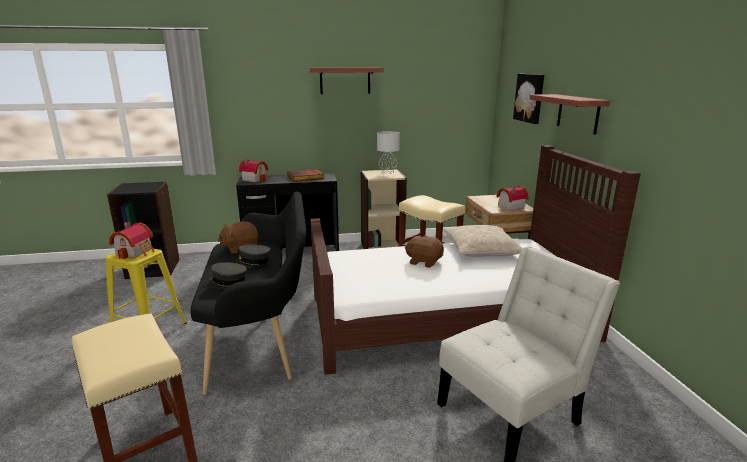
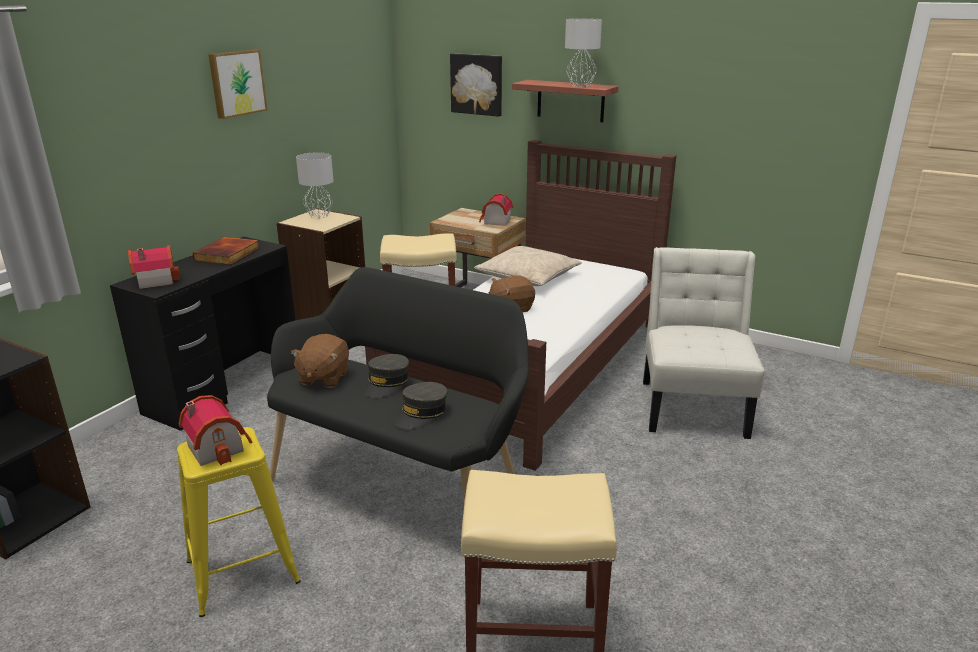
camera: 50 degrees left, 5 degrees up
shelf [310,68,384,94] -> picture [208,50,267,119]
none -> grey table lamp [565,18,602,87]

